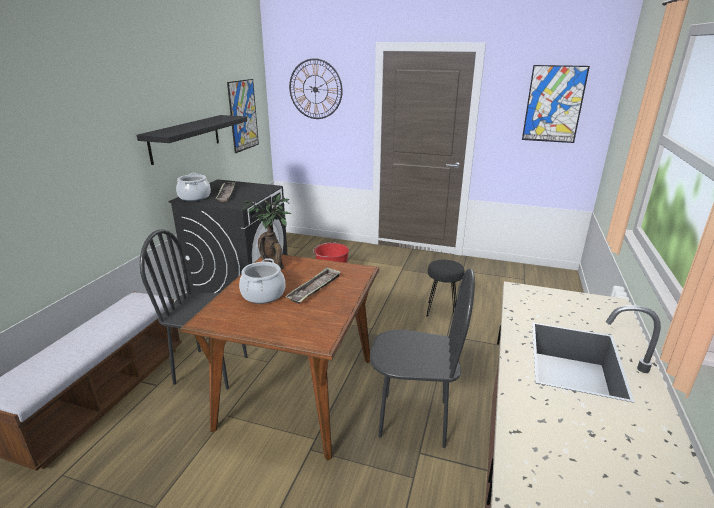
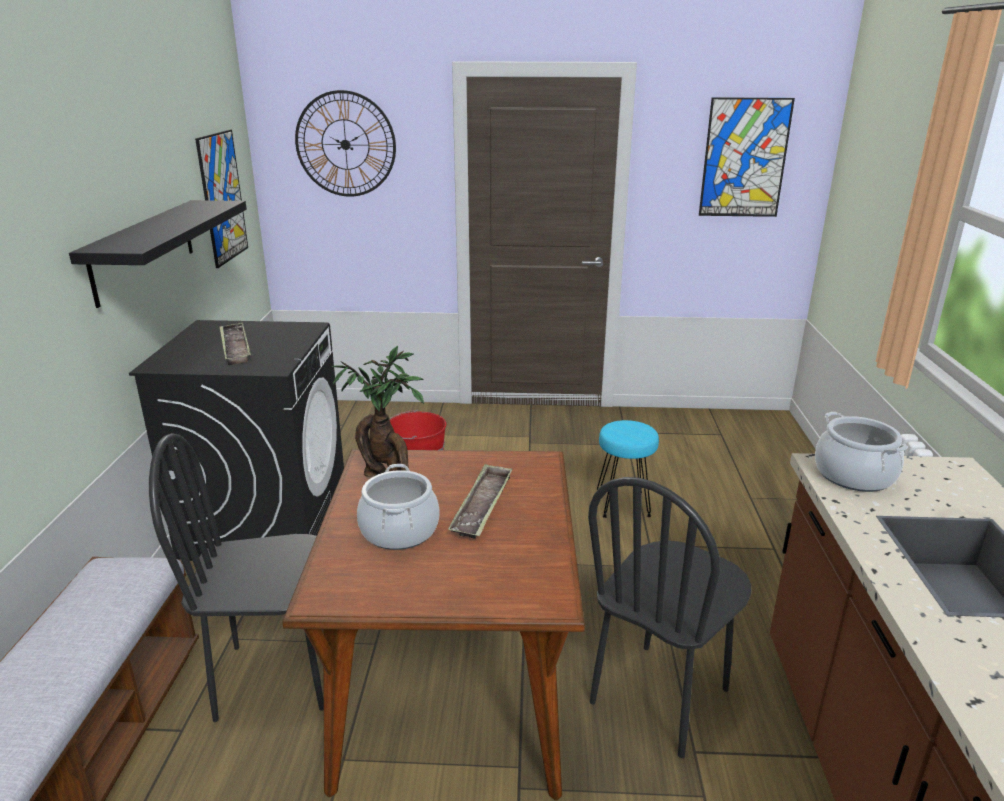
camera: 15 degrees left, 0 degrees up
cooking pot [176,173,211,201] -> cooking pot moved to [815,412,908,492]
black chair [370,268,475,448] -> black chair turned 135 degrees clockwise [588,477,751,758]
black stool [426,260,464,317] -> turquoise stool [597,420,659,518]

